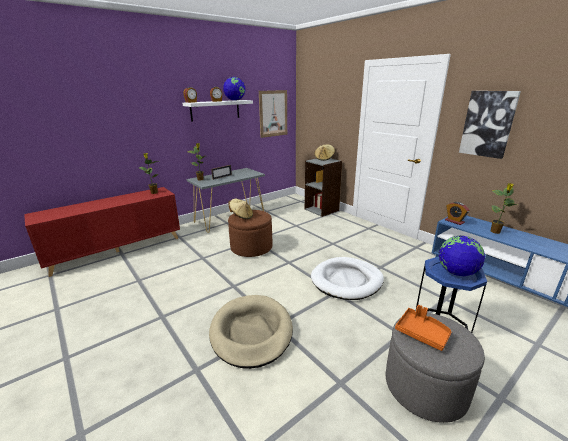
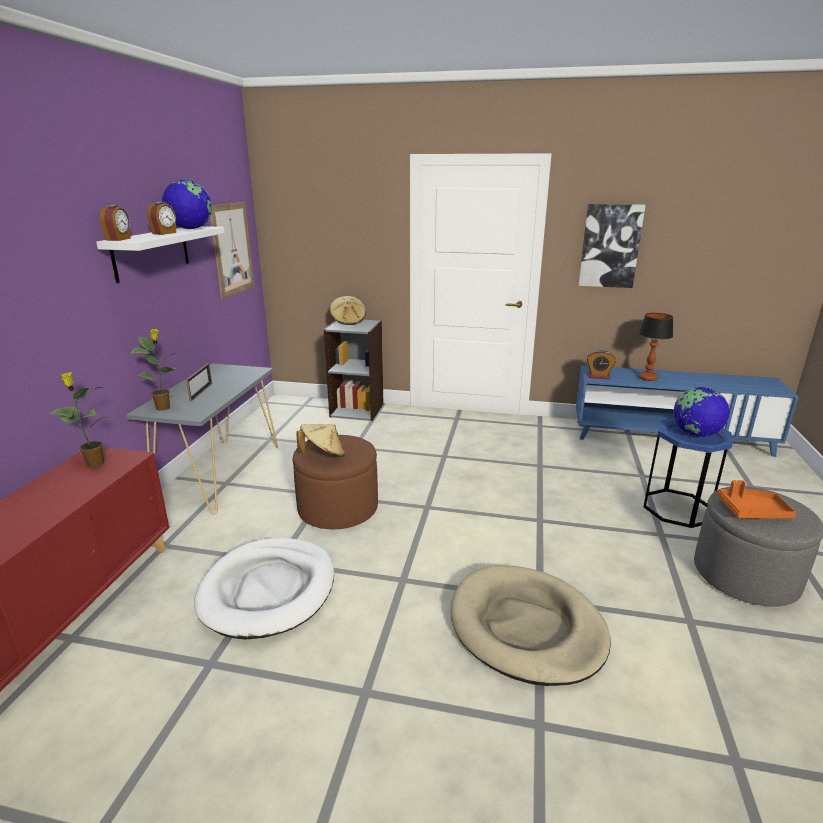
camera: 40 degrees left, 0 degrees up
white dog bed [311,257,384,300] -> white dog bed moved to [194,538,334,640]
potted plant [491,183,517,234] -> table lamp [638,313,673,381]

